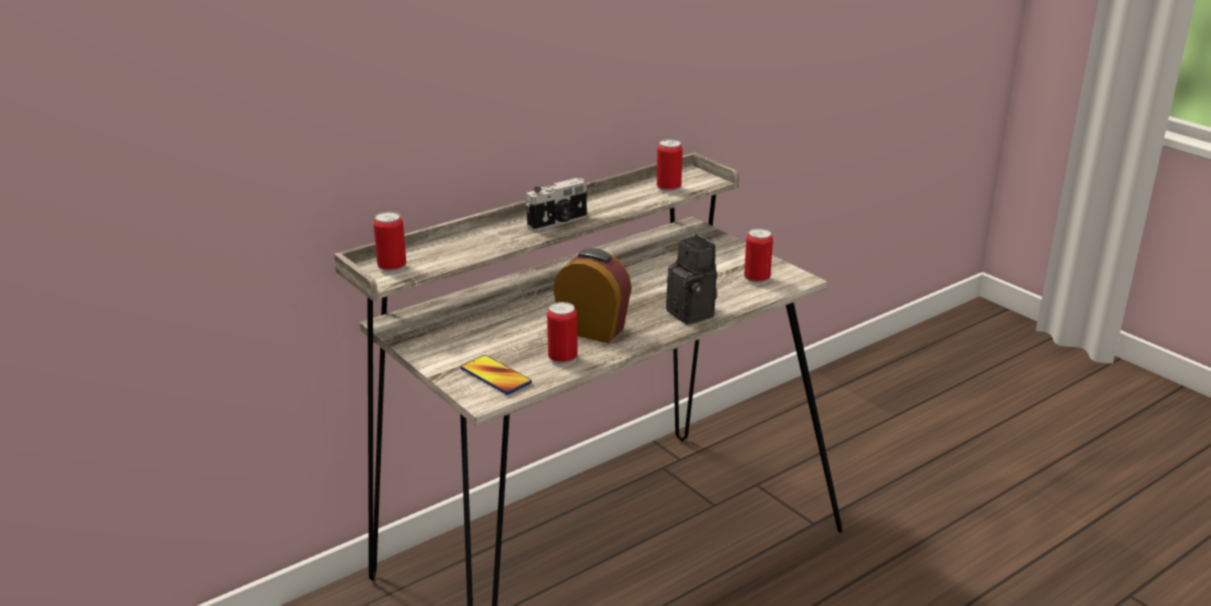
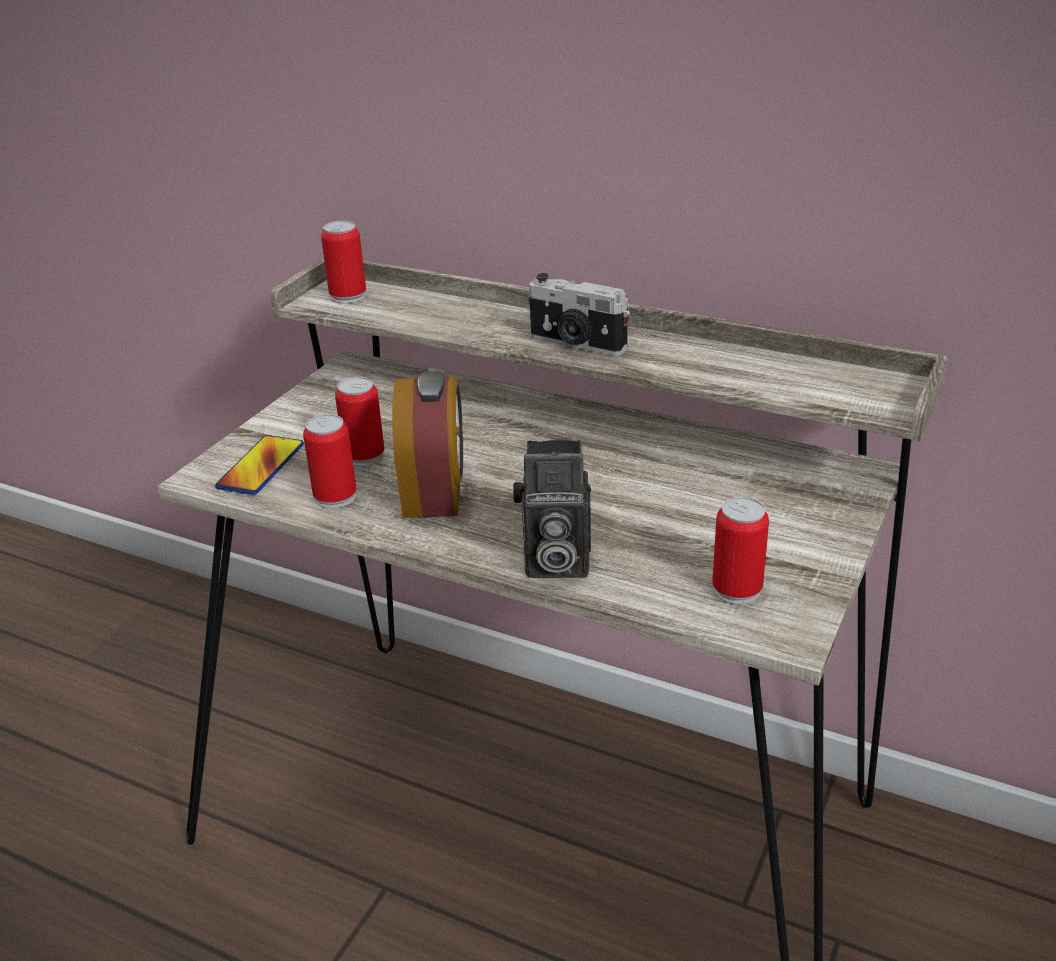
camera: 65 degrees right, 5 degrees up
can [657,139,683,193] -> can moved to [335,377,384,466]
camera [666,233,718,325] -> camera turned 60 degrees clockwise [513,440,591,578]

